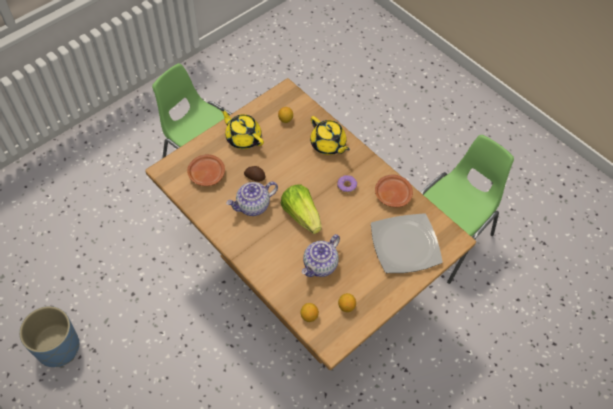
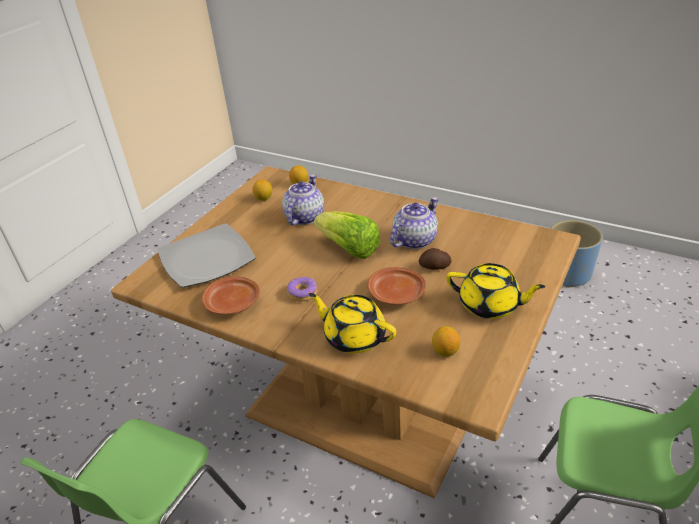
camera: 165 degrees right, 20 degrees down
brown plate [187,154,225,186] -> brown plate moved to [368,267,426,305]

